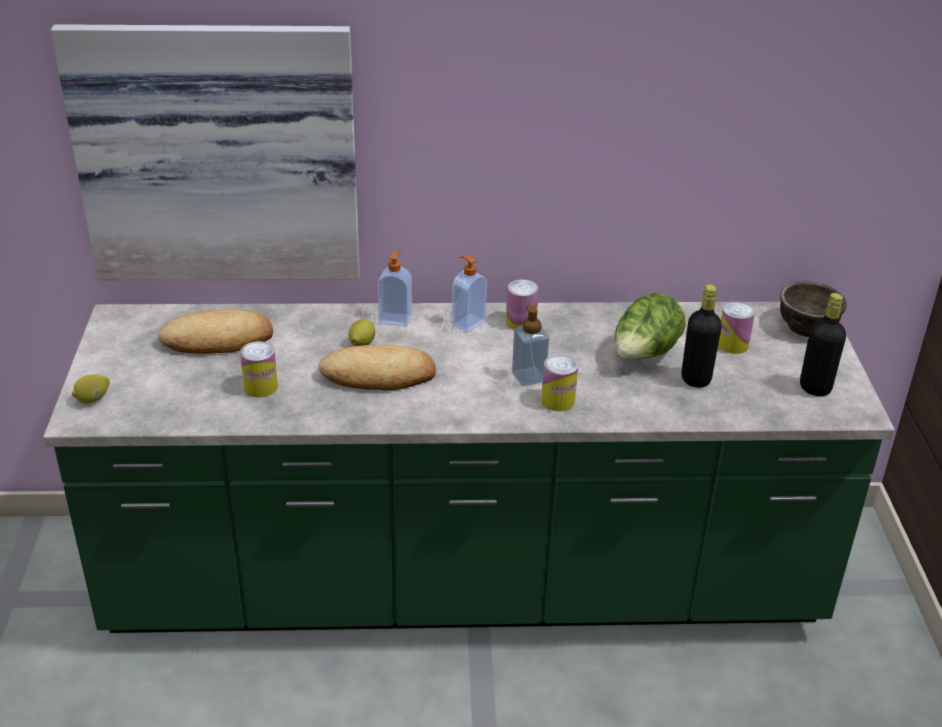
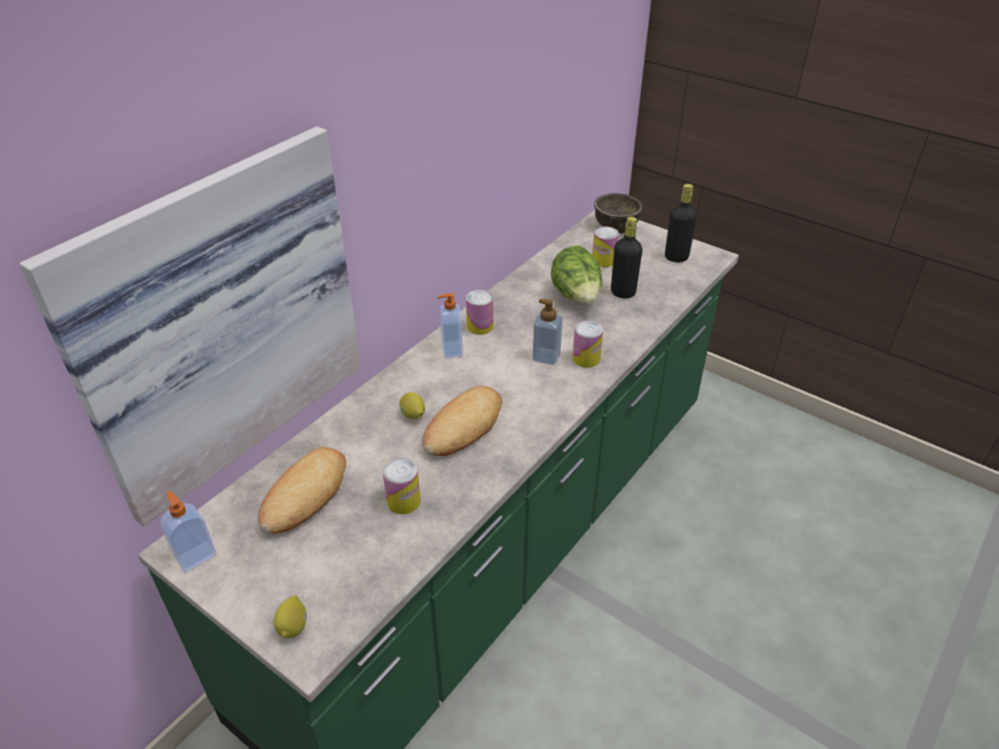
camera: 50 degrees left, 5 degrees up
soap dispenser [378,250,412,326] -> soap dispenser moved to [160,491,217,573]

